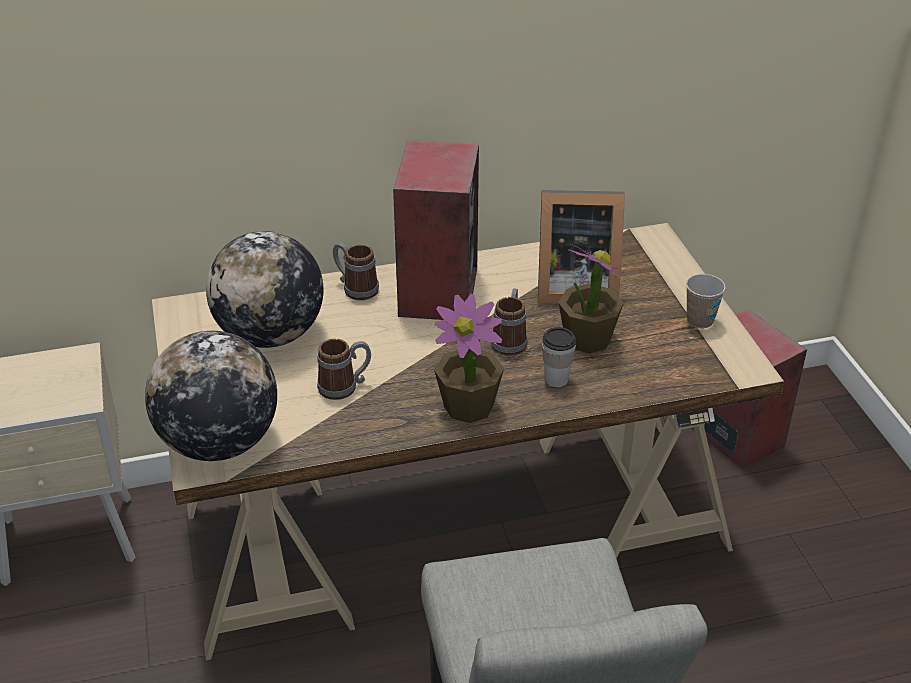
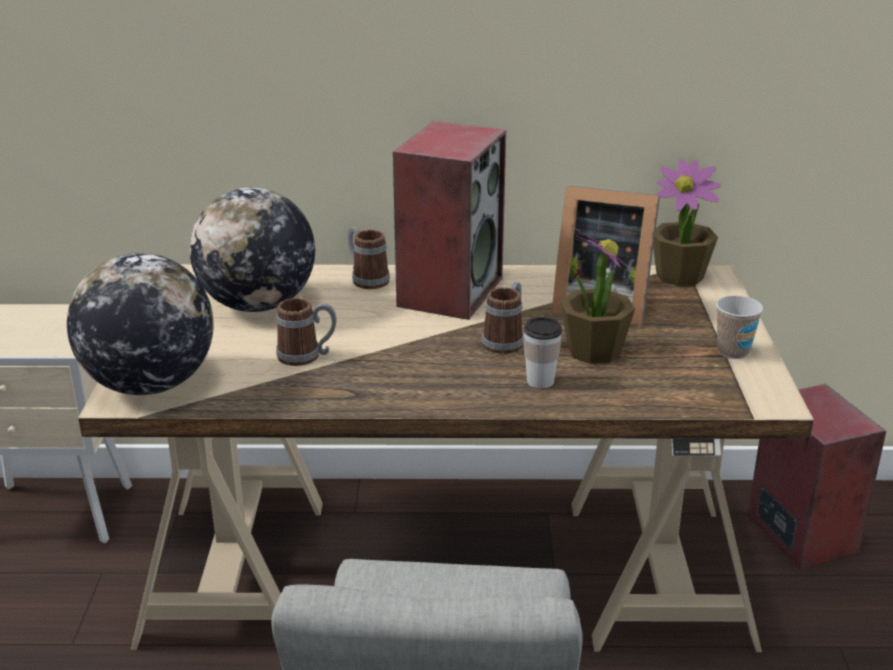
camera: 15 degrees right, 10 degrees down
potted plant [434,294,504,423] -> potted plant moved to [653,159,721,286]

